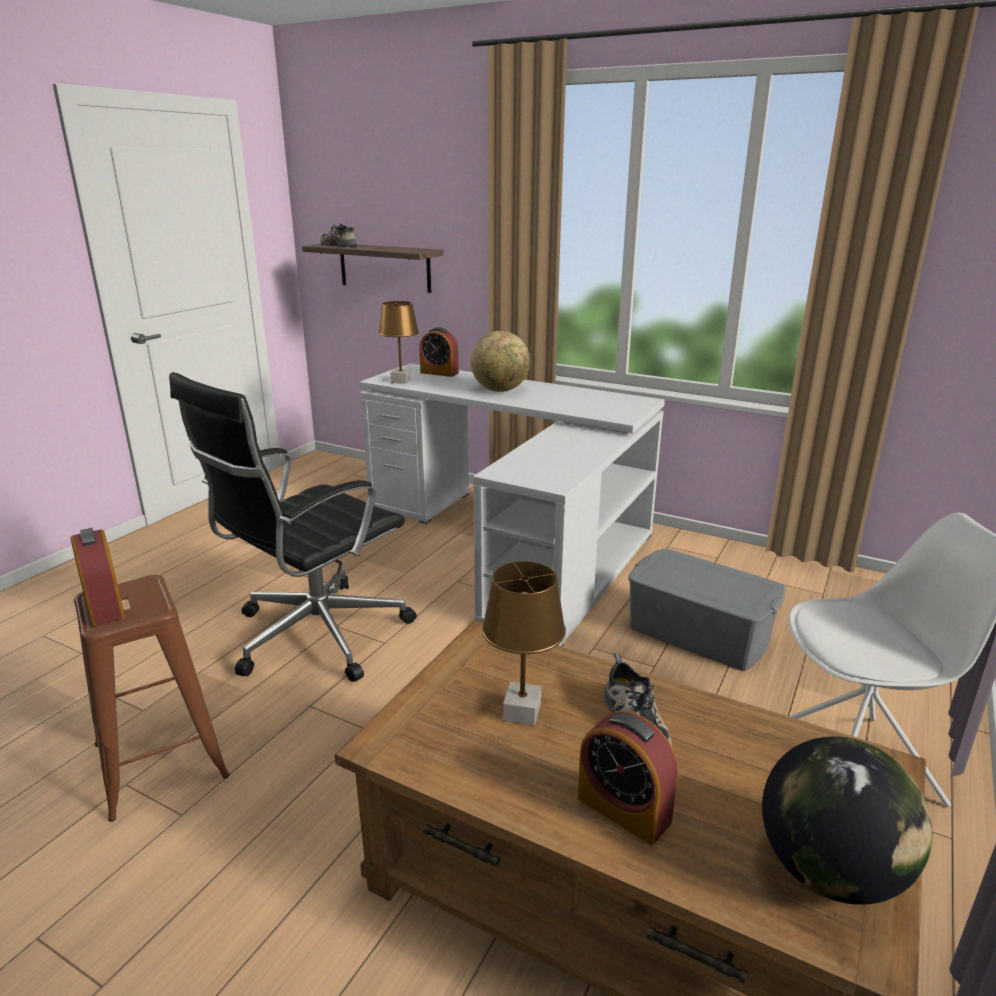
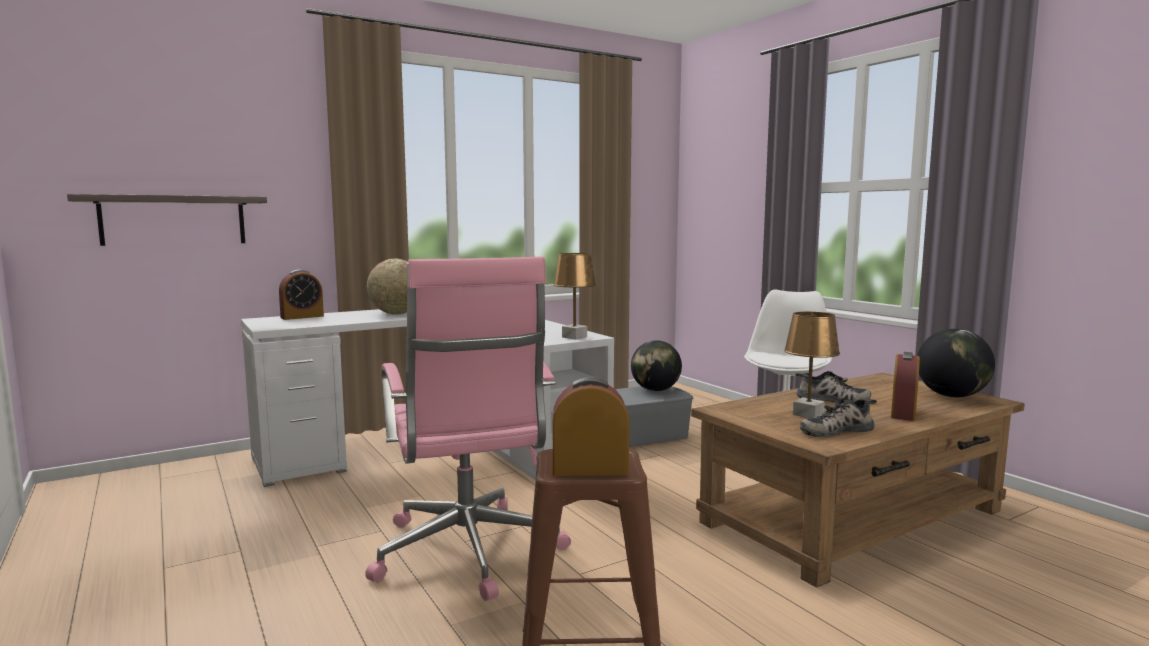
camera: 60 degrees left, 15 degrees down
black office chair [169,372,417,682] -> pink office chair [365,257,571,601]
shoe [321,224,357,247] -> shoe moved to [800,398,877,437]
brown table lamp [379,301,419,384] -> brown table lamp moved to [553,253,596,340]
alarm clock [577,711,678,845] -> alarm clock turned 135 degrees clockwise [891,352,920,421]
none -> globe [631,340,682,391]

